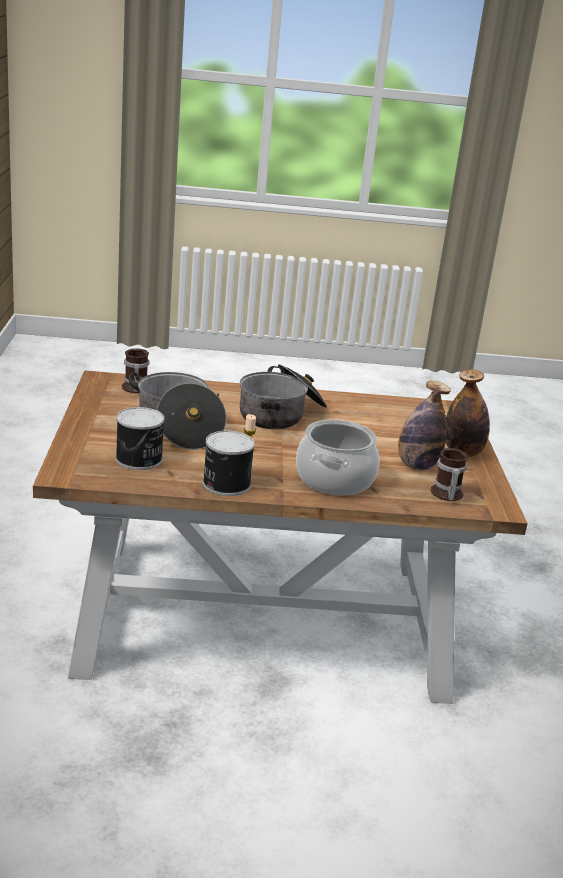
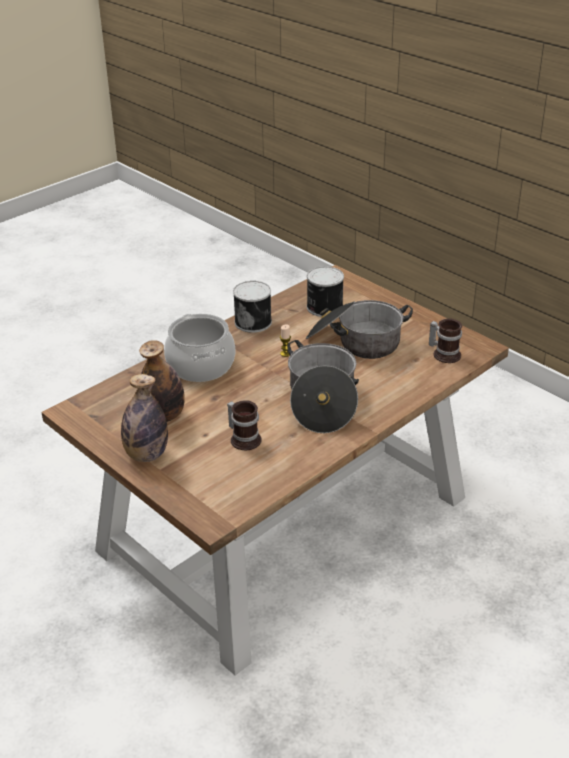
camera: 140 degrees right, 10 degrees up
mug [430,448,468,501] -> mug moved to [227,400,262,450]

